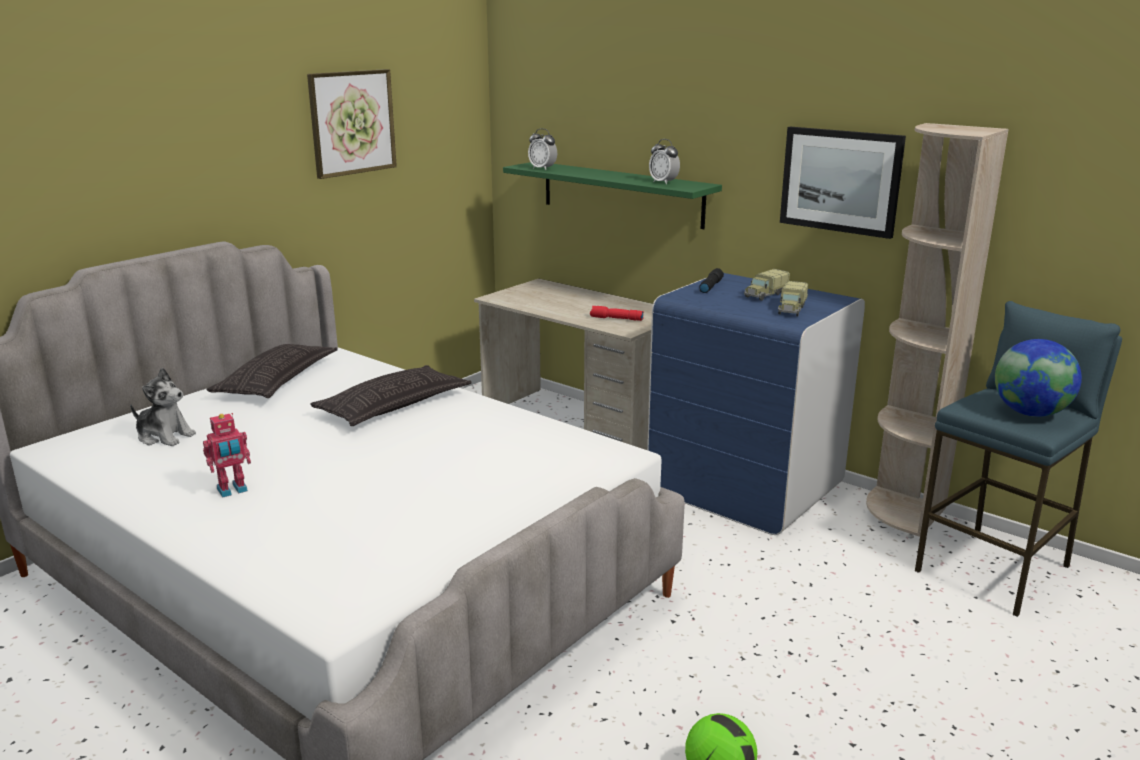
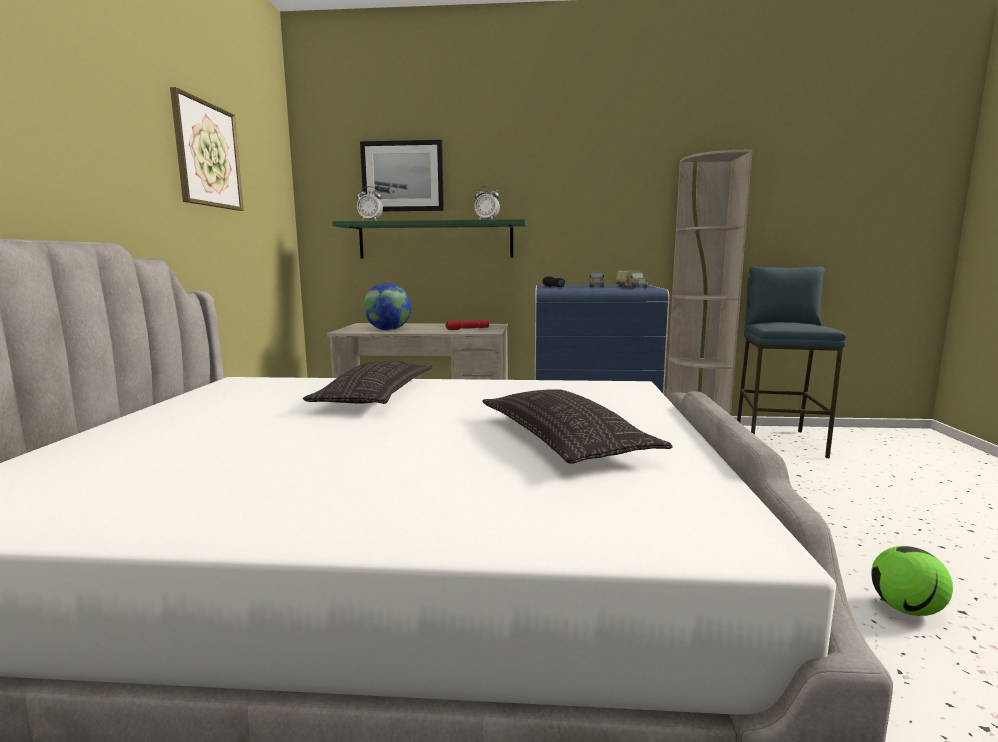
camera: 35 degrees left, 10 degrees down
plush toy [130,368,196,446] -> none
toy robot [203,413,251,498] -> none
pillow [206,344,338,398] -> pillow moved to [482,389,672,464]
picture [780,127,906,239] -> picture moved to [360,140,444,211]
globe [995,339,1082,417] -> globe moved to [363,283,411,330]

